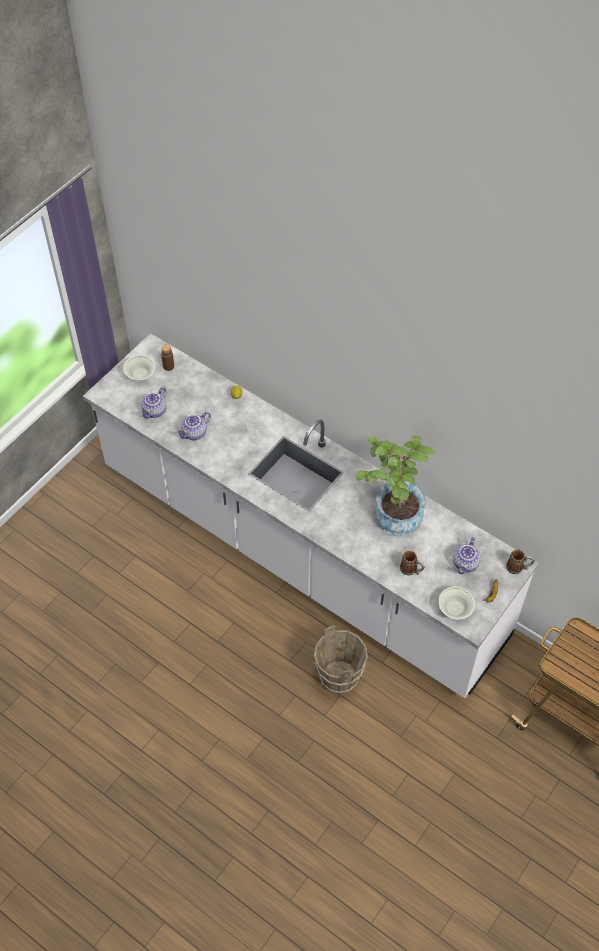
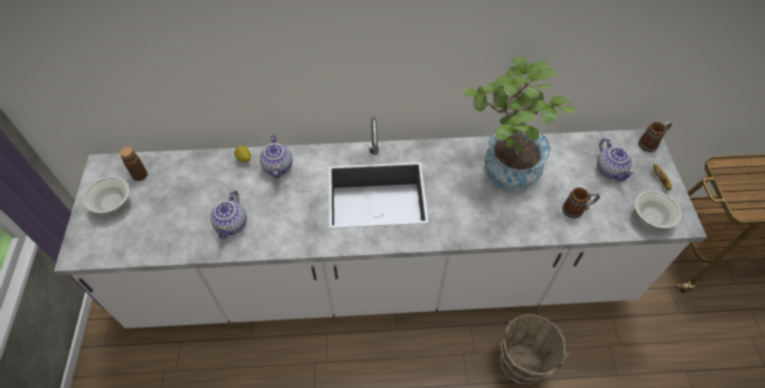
camera: 40 degrees left, 0 degrees up
teapot [140,387,167,418] -> teapot moved to [260,135,292,179]

